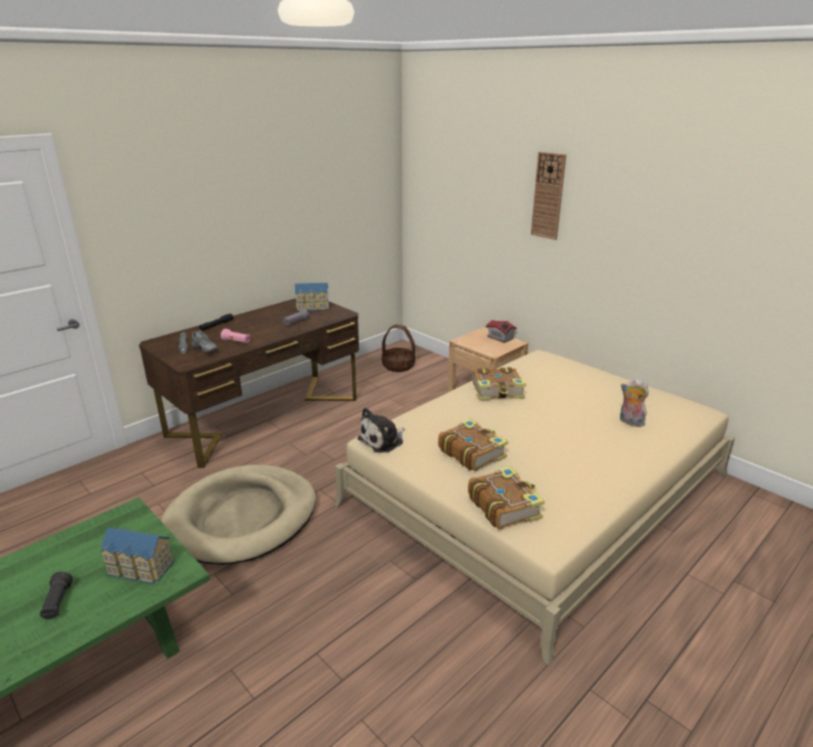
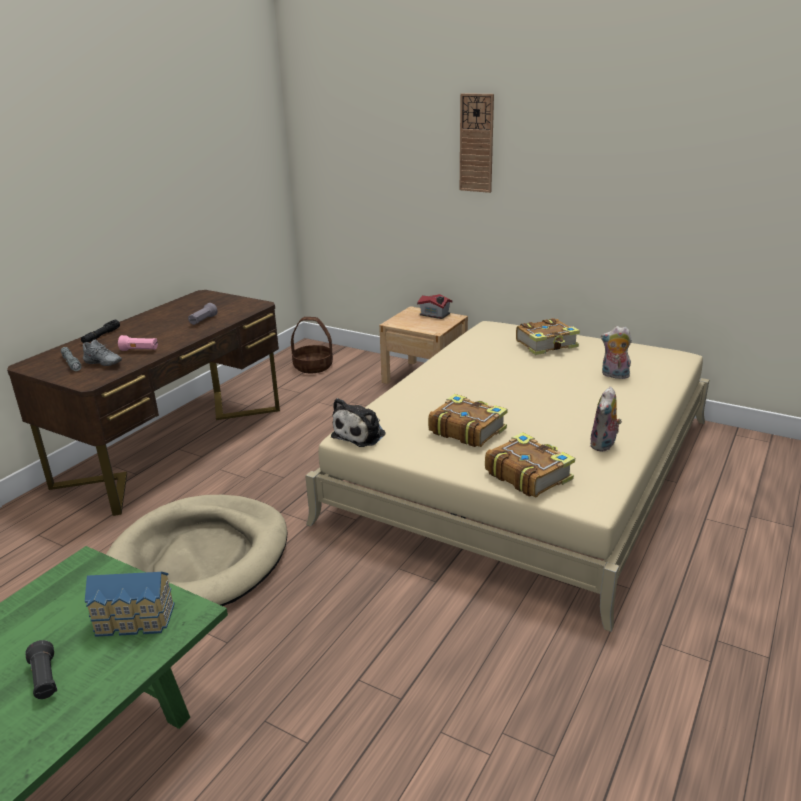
camera: 15 degrees left, 0 degrees up
toy house [295,283,329,311] -> none
book [473,367,526,401] -> book moved to [516,318,580,355]
none -> plush toy [590,386,622,452]

